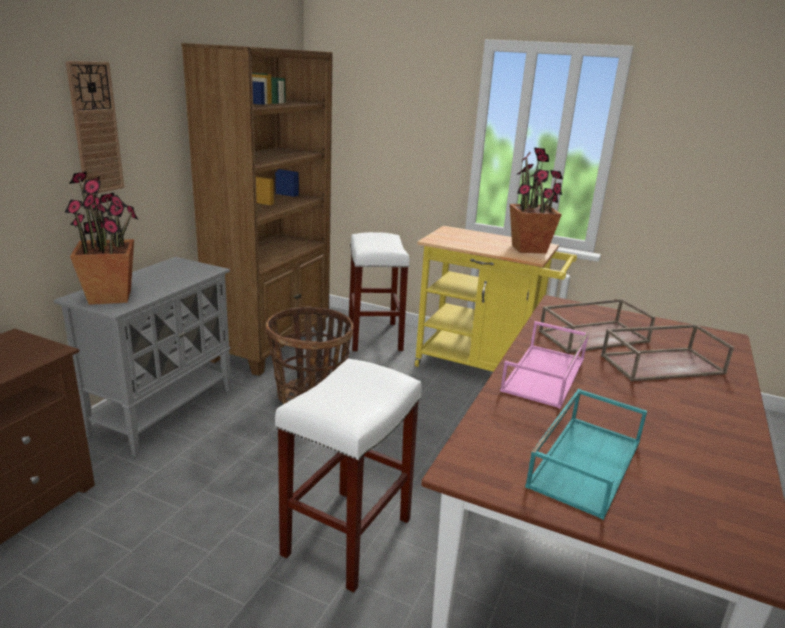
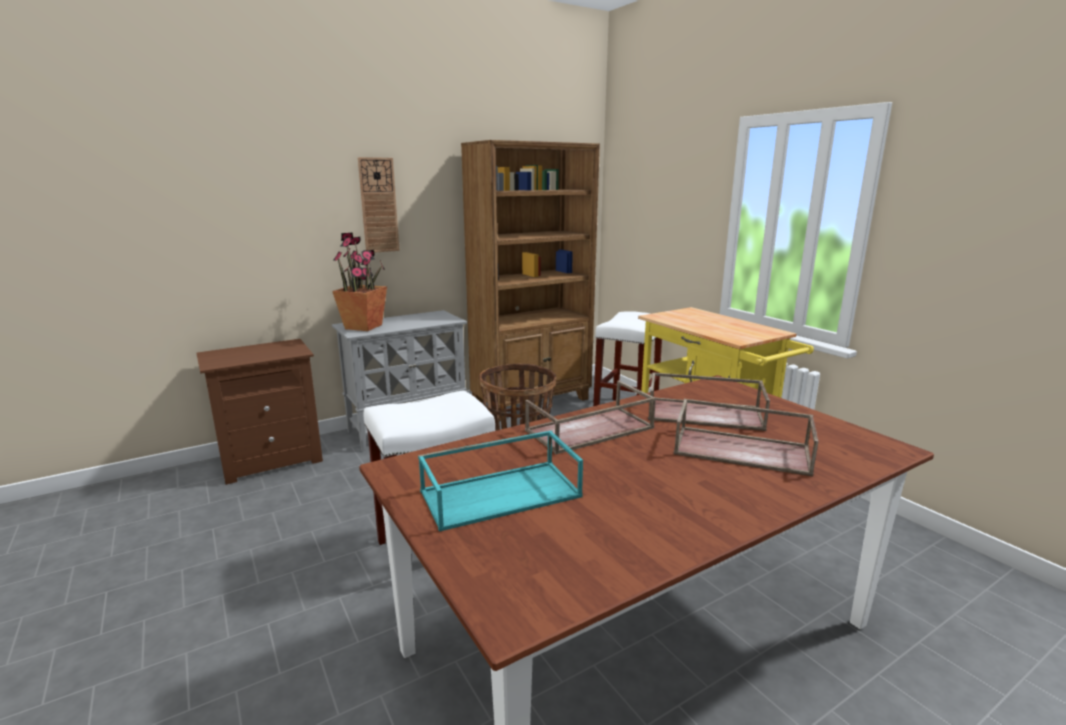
camera: 35 degrees right, 5 degrees down
pink tray [500,321,589,409] -> brown tray [525,381,656,454]
potted plant [510,147,563,253] -> none

